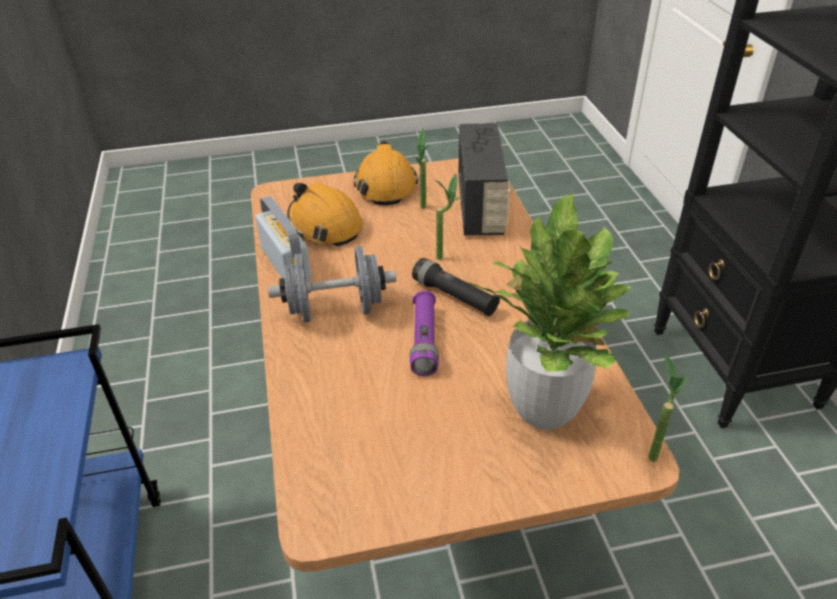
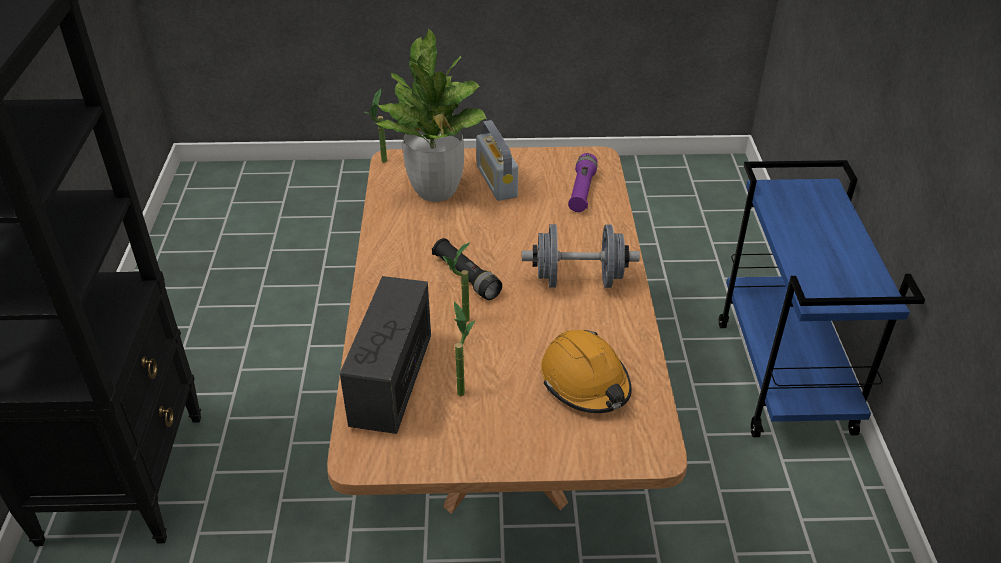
camera: 170 degrees left, 0 degrees up
radio [255,196,312,282] -> radio moved to [476,120,518,201]
orange hard hat [353,141,418,205] -> none
purple flashlight [410,290,439,376] -> purple flashlight moved to [568,153,598,212]

